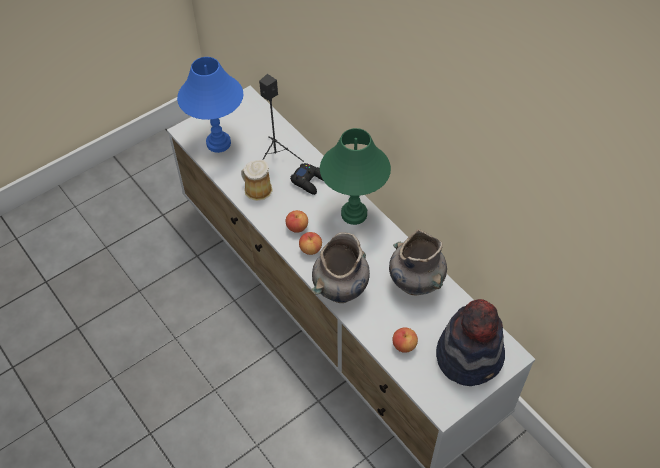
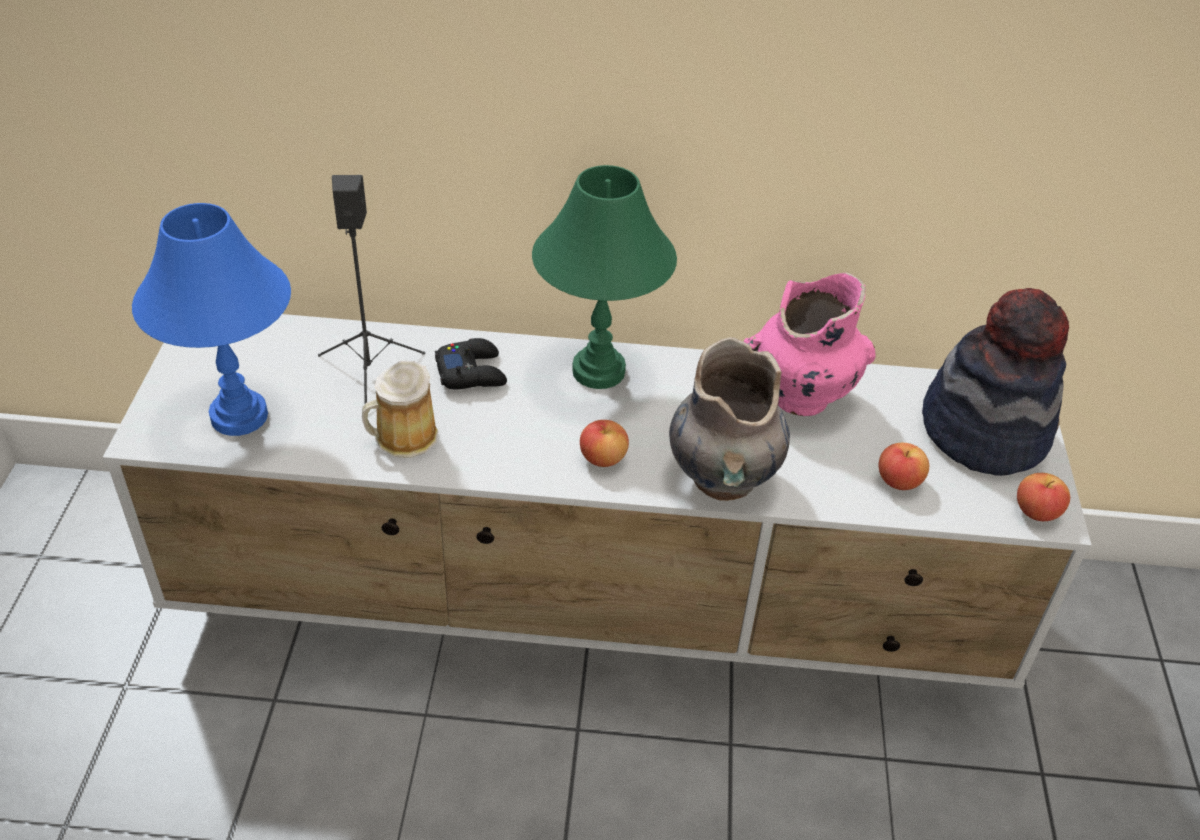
camera: 50 degrees left, 10 degrees down
apple [286,210,308,233] -> apple moved to [1017,473,1070,521]
grey vase [389,229,447,296] -> pink vase [743,272,876,416]

